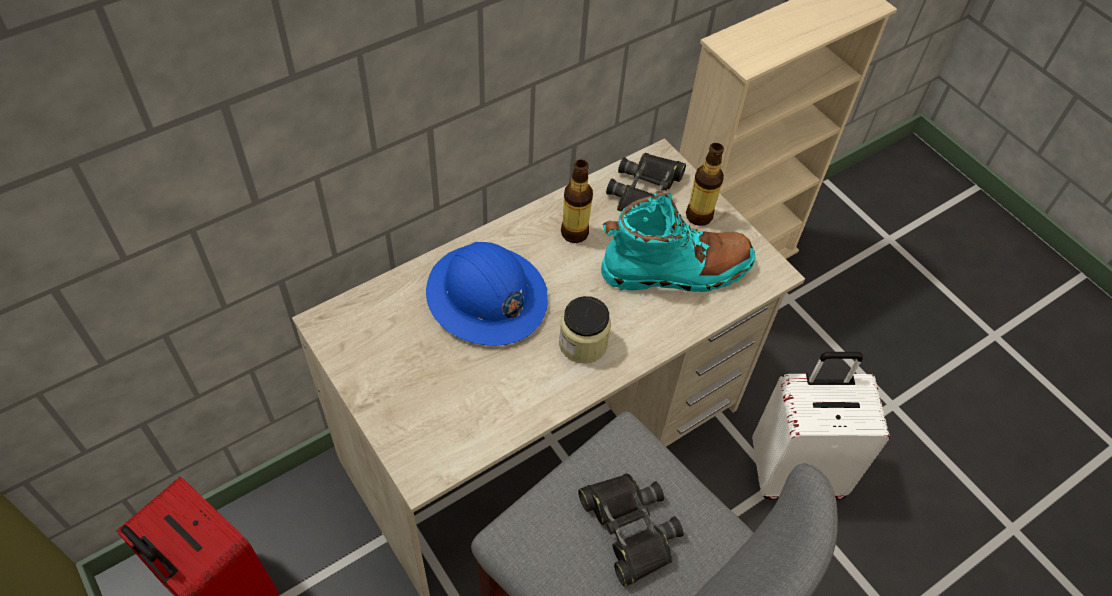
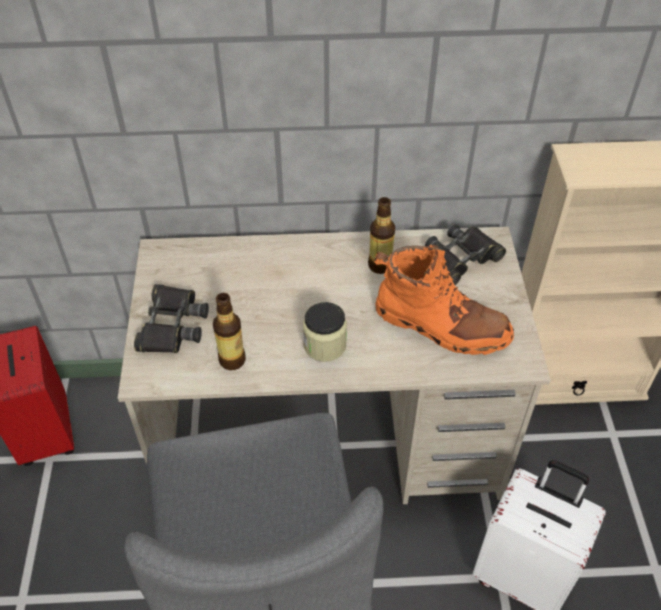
camera: 35 degrees right, 5 degrees down
blue hard hat [426,242,548,346] -> none
black binoculars [578,473,684,587] -> black binoculars moved to [134,284,209,353]
turquoise boot [601,191,755,292] -> orange boot [374,245,514,355]
bottle [686,143,724,226] -> bottle moved to [213,293,246,370]

